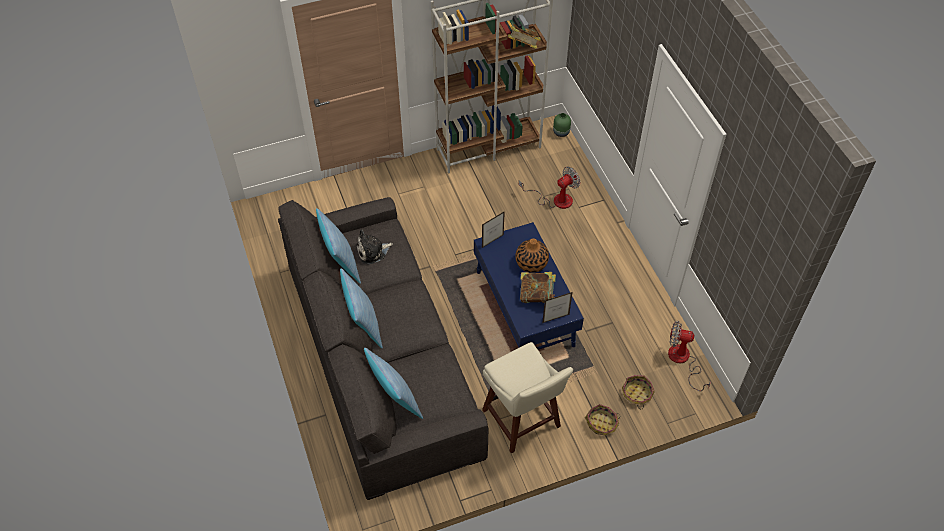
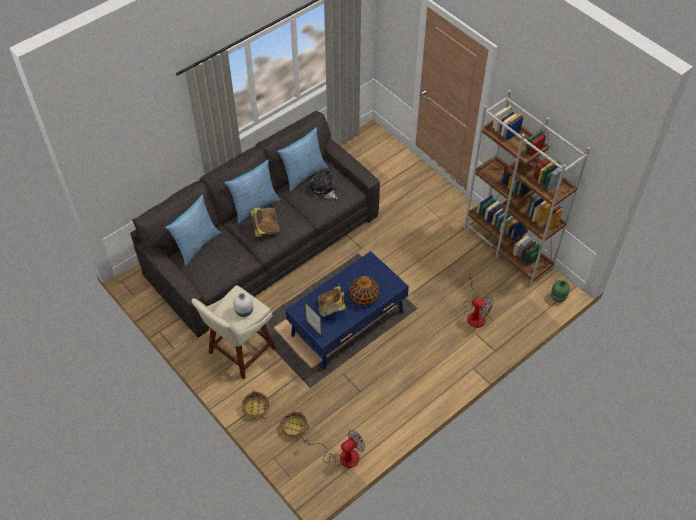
camera: 70 degrees right, 0 degrees up
picture frame [482,211,505,248] -> none
book [508,23,541,49] -> book moved to [250,207,280,237]
fan [668,321,711,391] -> fan turned 60 degrees clockwise [303,429,365,468]
none -> white vase [233,292,253,317]

